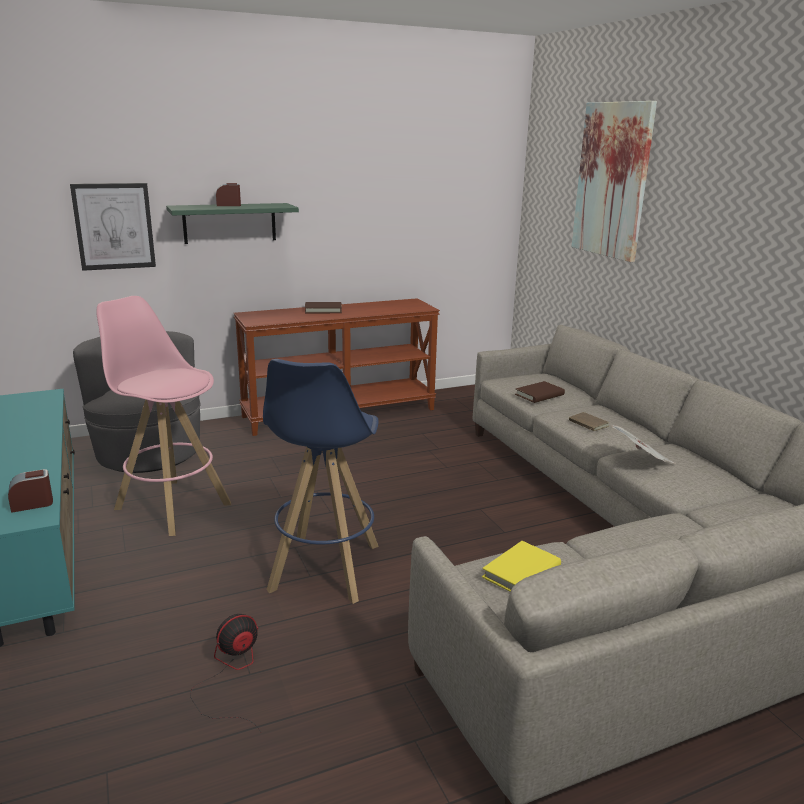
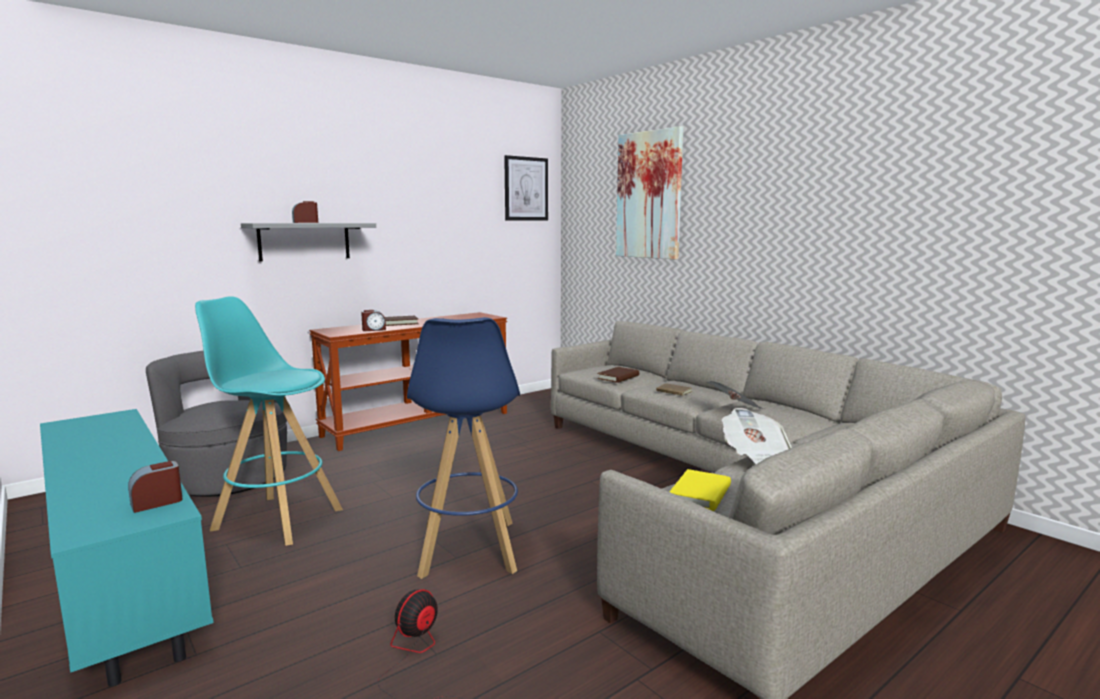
camera: 15 degrees left, 10 degrees down
picture [70,183,156,271] -> picture moved to [504,155,548,221]
pink stool [96,296,231,536] -> turquoise stool [195,296,343,546]
green shelf [166,203,299,244] -> grey shelf [241,223,376,262]
none -> alarm clock [361,310,386,331]
none -> newspaper [722,408,792,464]

